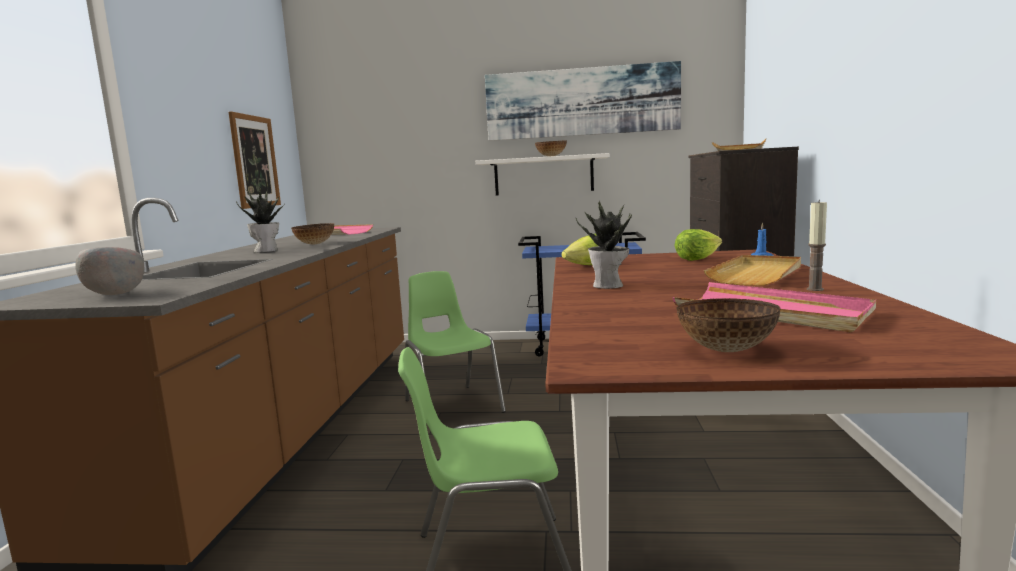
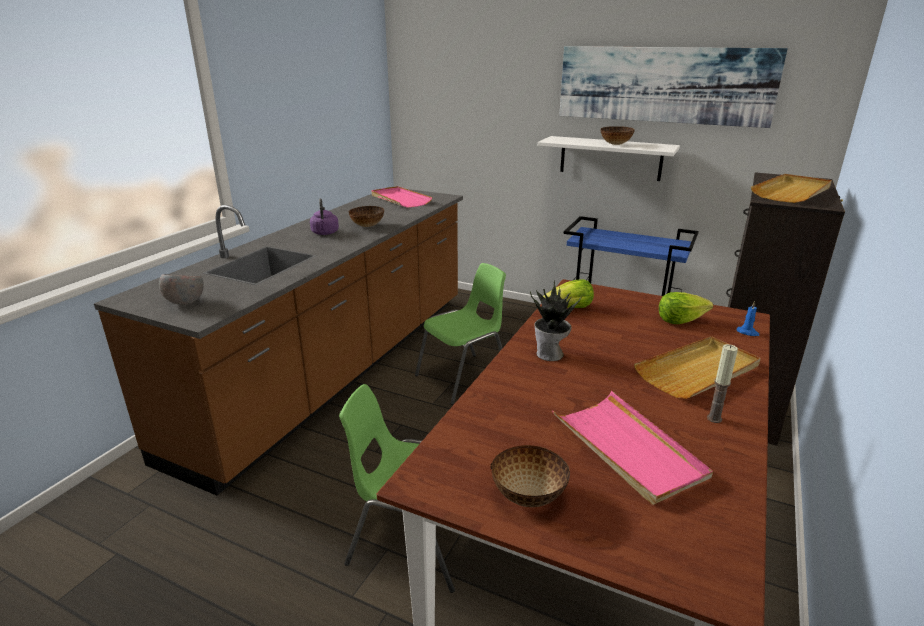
camera: 20 degrees right, 15 degrees up
picture [228,112,281,209] -> none
potted plant [236,188,285,253] -> purple kettle [310,198,339,235]
green chair [405,271,506,413] -> green chair turned 60 degrees clockwise [415,263,506,405]

